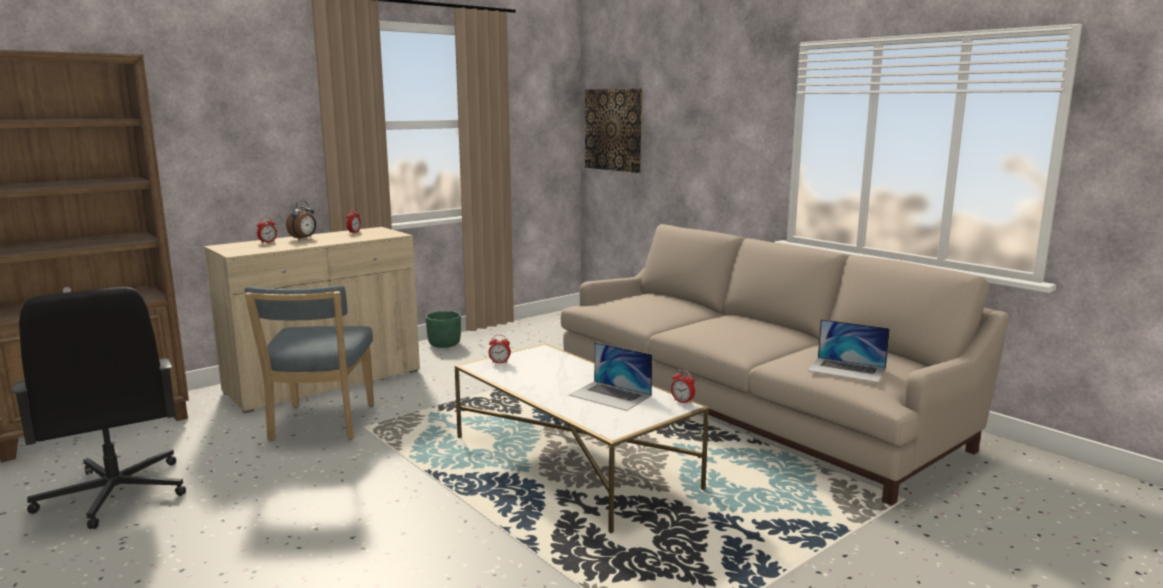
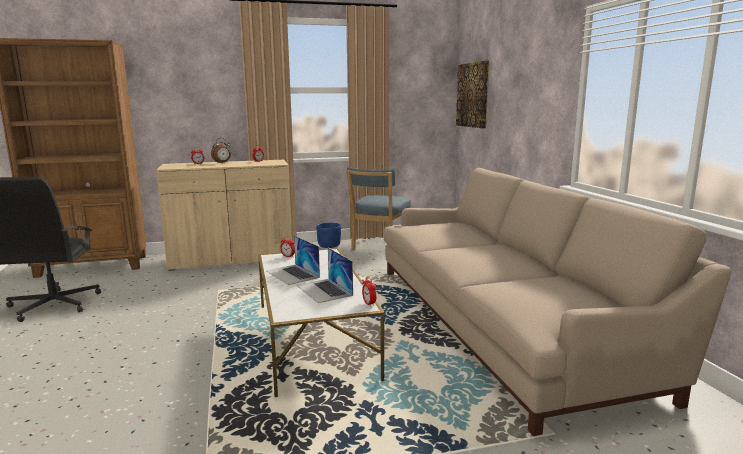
camera: 25 degrees right, 0 degrees up
blue chair [245,286,374,441] -> blue chair moved to [346,167,411,250]
green planter [426,311,461,348] -> blue planter [316,223,341,248]
laptop [808,319,890,383] -> laptop moved to [266,236,320,285]

